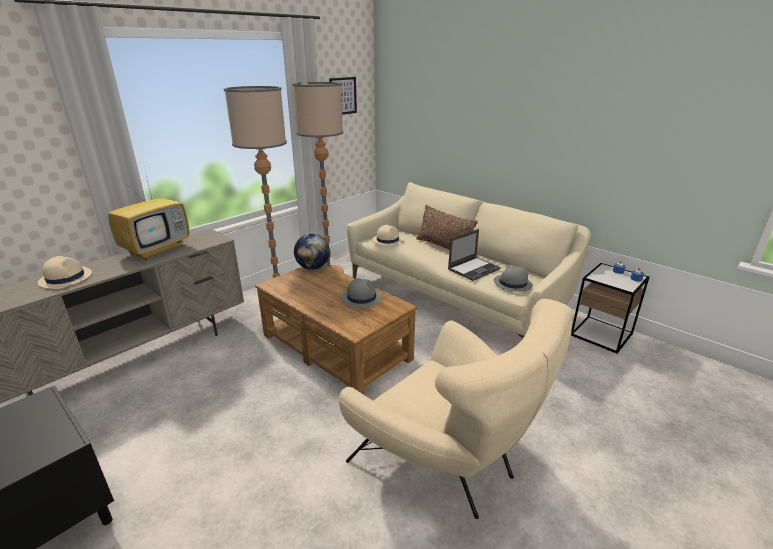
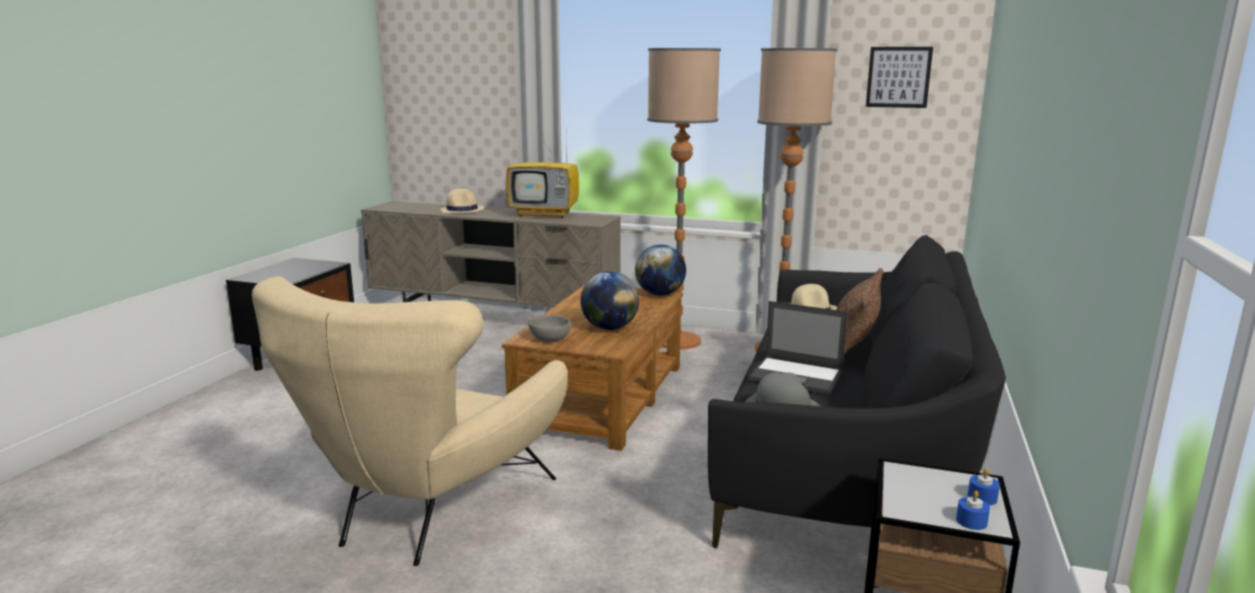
camera: 65 degrees right, 10 degrees down
grey hat [342,278,382,308] -> globe [580,271,639,330]
beige sofa [346,182,591,338] -> black sofa [708,235,1006,548]
none -> grey bowl [528,315,571,342]

